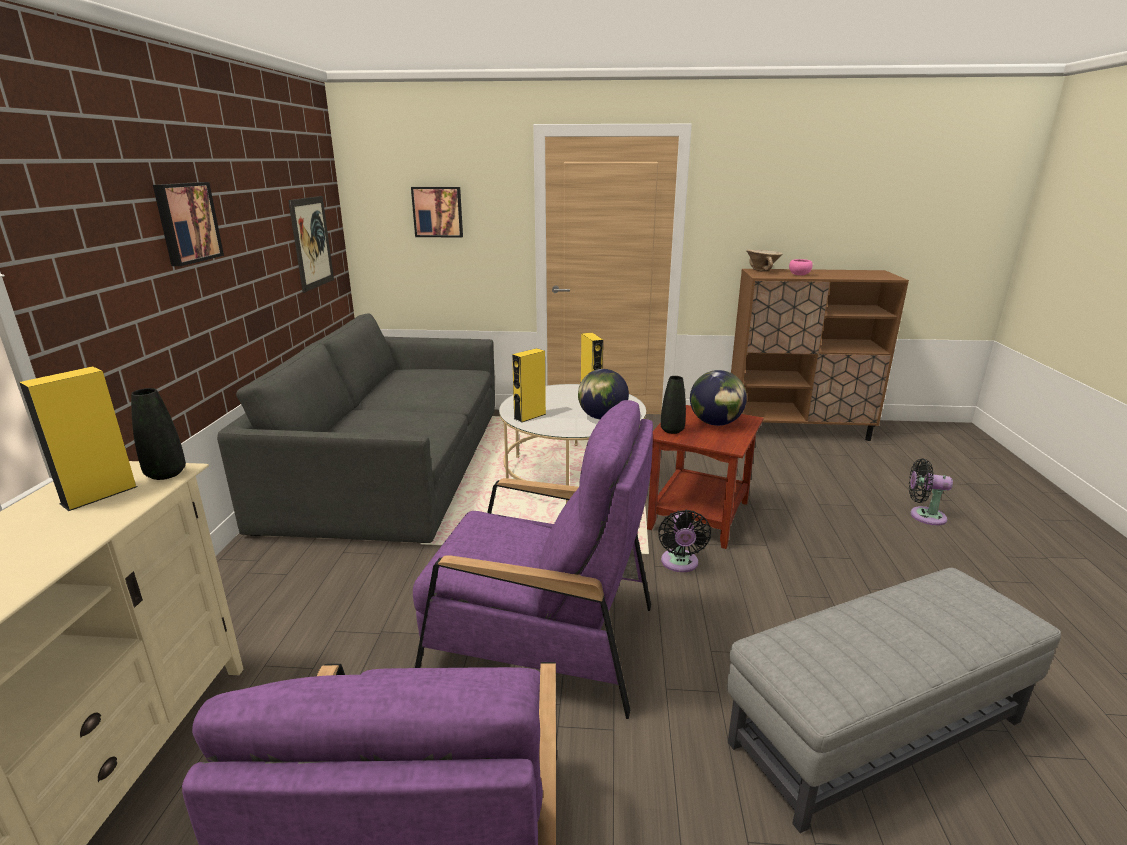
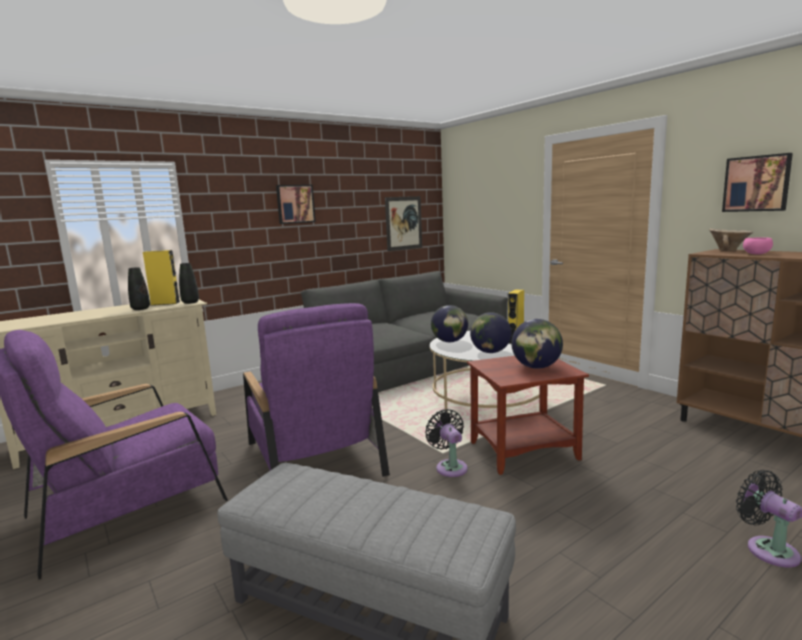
camera: 50 degrees right, 10 degrees down
picture [411,187,463,238] -> picture moved to [722,153,793,212]
yellow speaker [512,348,546,423] -> globe [431,305,468,342]
black fan [658,510,711,572] -> black fan turned 105 degrees clockwise [425,409,468,477]
black vase [661,376,686,434] -> black vase moved to [128,267,150,310]

